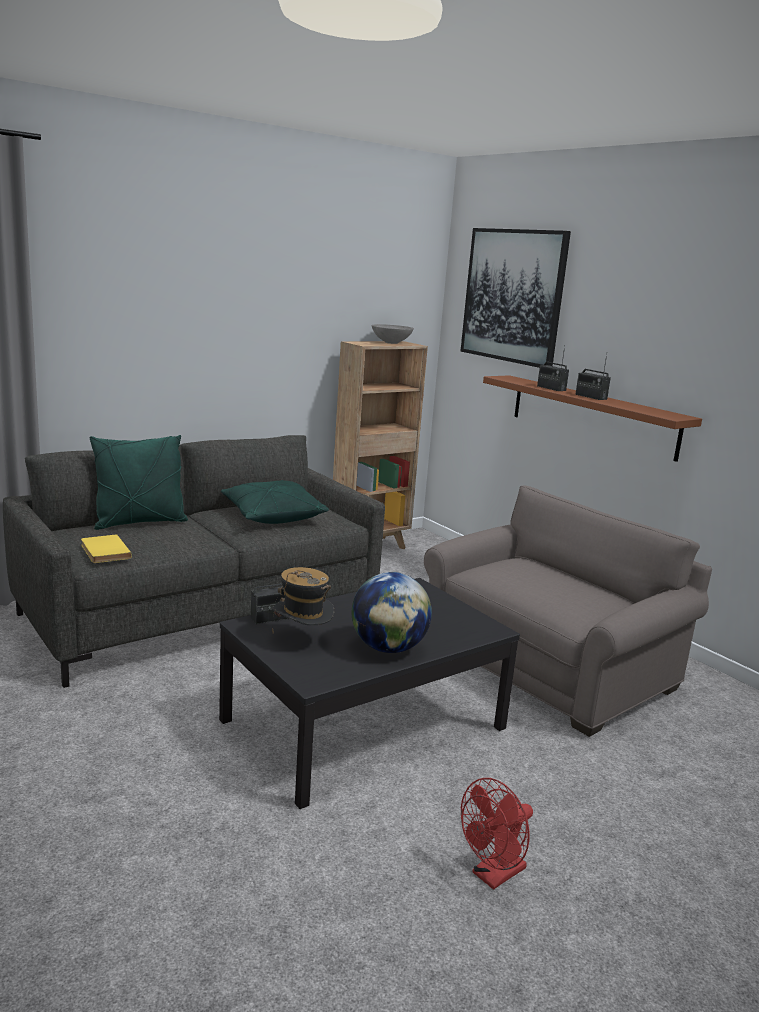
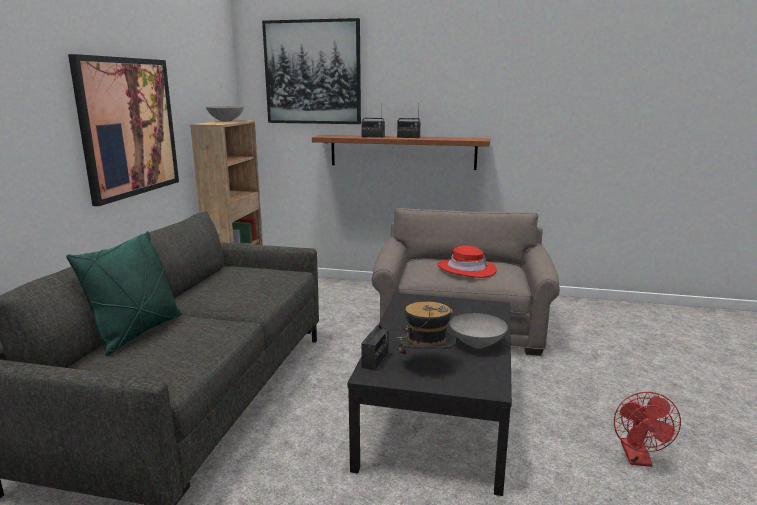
camera: 40 degrees left, 0 degrees up
yellow book [81,534,132,563] -> none
green pillow [221,480,329,524] -> none
globe [351,572,432,653] -> grey bowl [450,313,508,348]
none -> picture [68,54,179,206]
none -> red hat [438,245,497,278]

